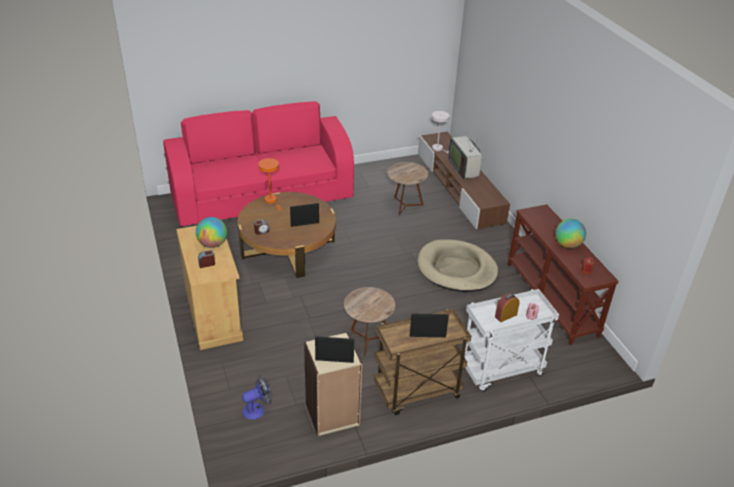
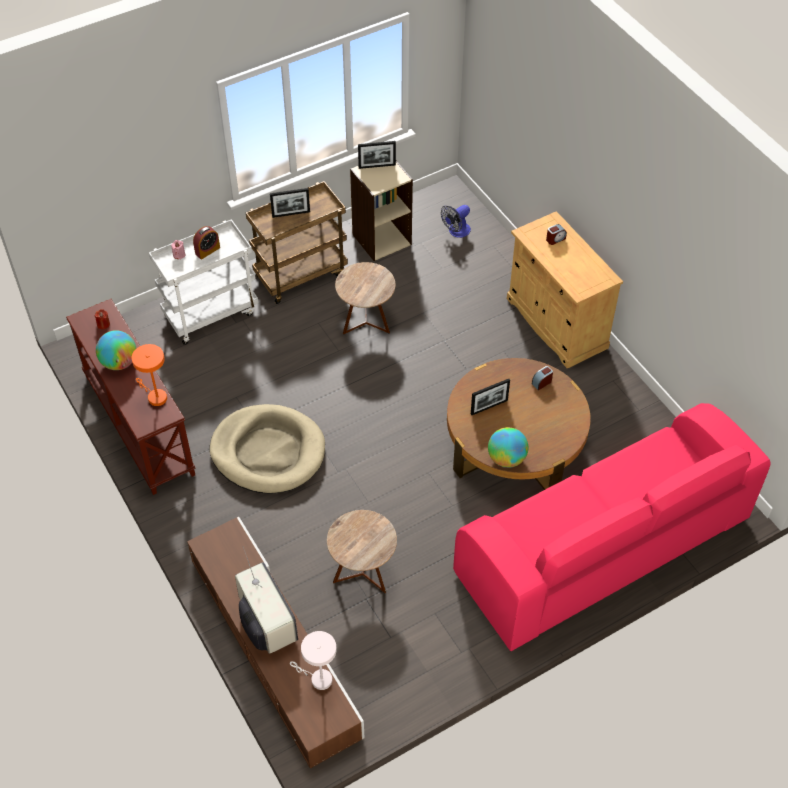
camera: 170 degrees right, 15 degrees up
globe [196,217,227,248] -> globe moved to [488,427,528,468]
orange table lamp [258,158,282,211] -> orange table lamp moved to [132,344,167,406]

